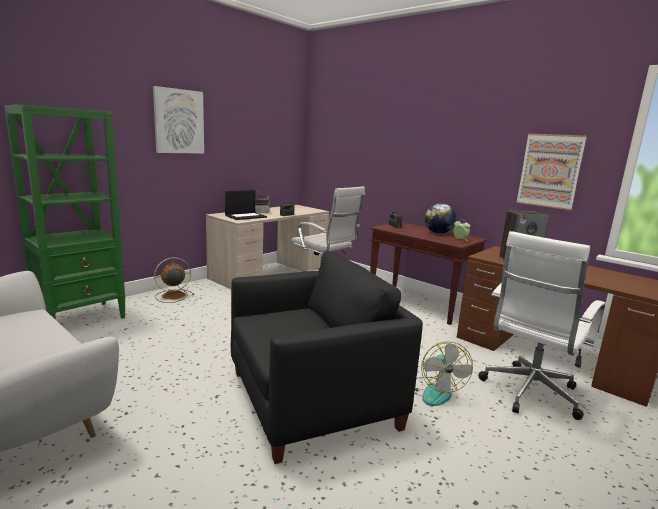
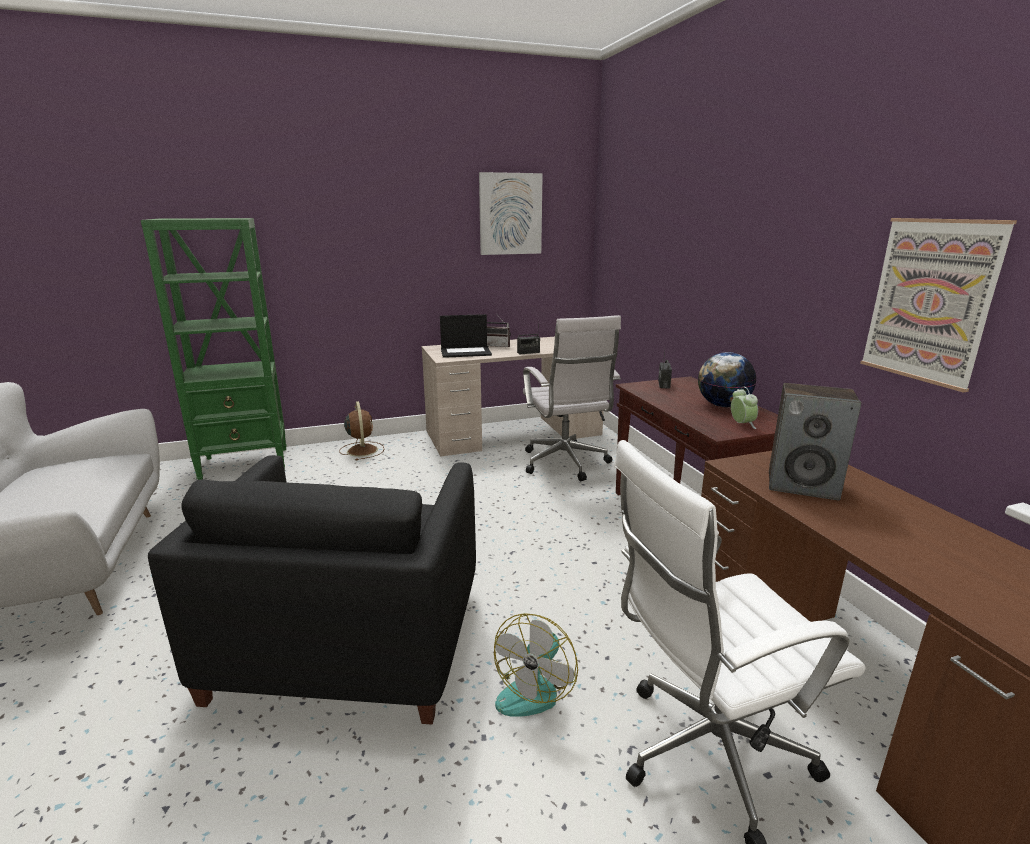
camera: 30 degrees right, 5 degrees up
picture [153,86,204,153] -> picture moved to [479,172,543,255]
brown fan [154,257,194,303] -> brown fan turned 75 degrees clockwise [339,401,384,461]
black armchair [231,251,423,464] -> black armchair turned 90 degrees clockwise [148,455,476,725]

